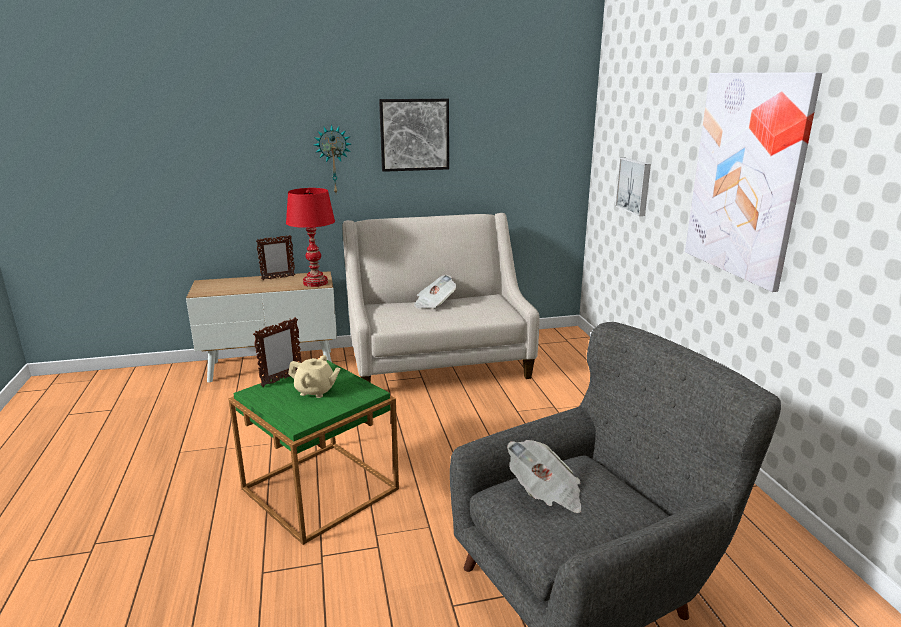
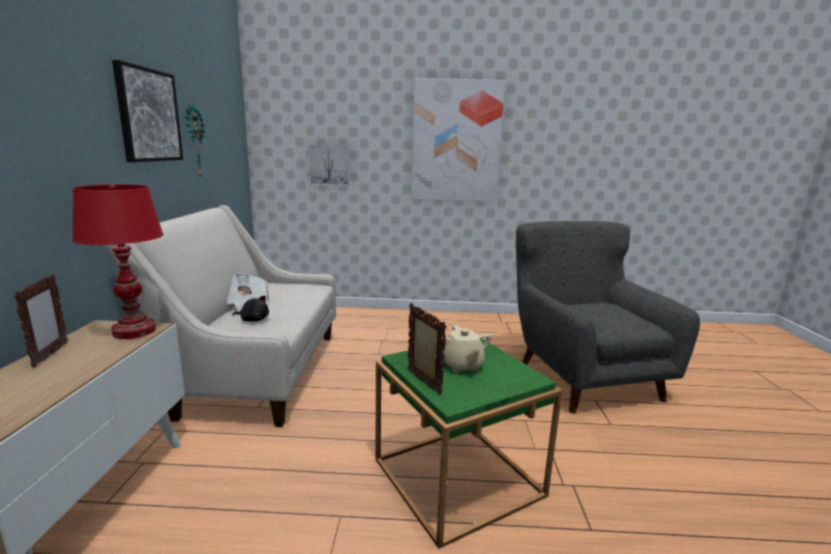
camera: 75 degrees left, 5 degrees down
beige teapot [288,355,341,398] -> beige teapot turned 135 degrees clockwise [442,325,492,373]
wall clock [314,124,351,193] -> wall clock moved to [185,103,205,177]
newspaper [507,440,581,513] -> none
none -> black plush toy [233,295,269,322]

